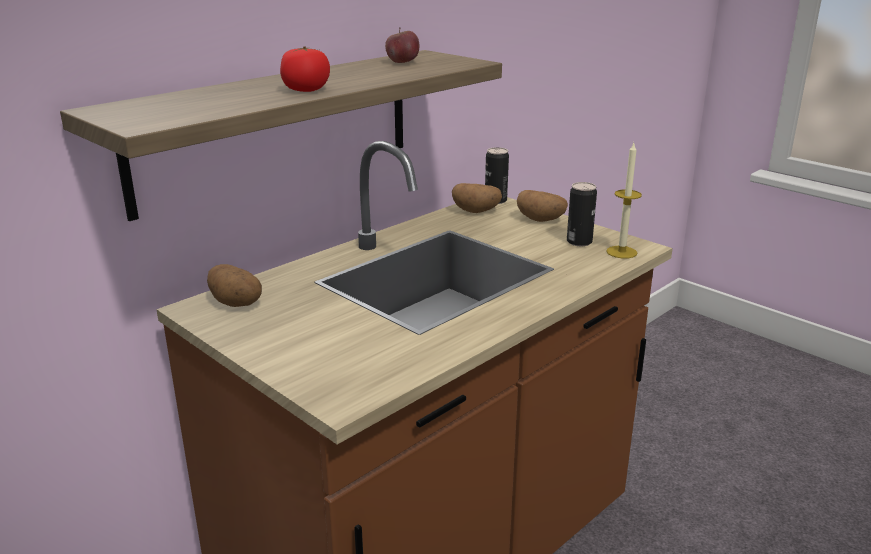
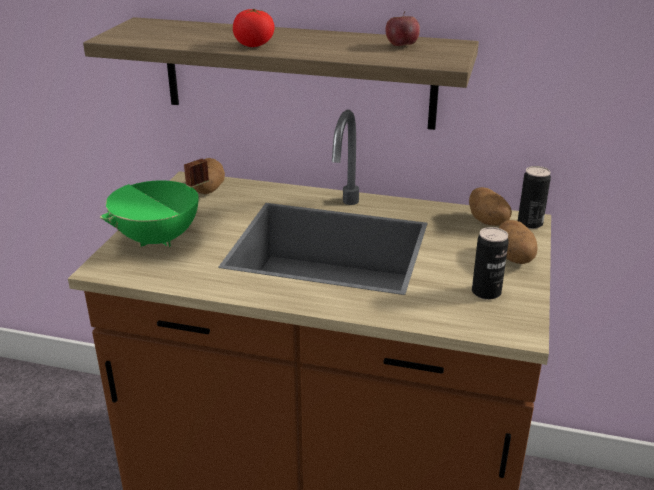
camera: 60 degrees right, 5 degrees up
candle [606,143,642,259] -> none
none -> green cooking pot [100,159,209,247]

